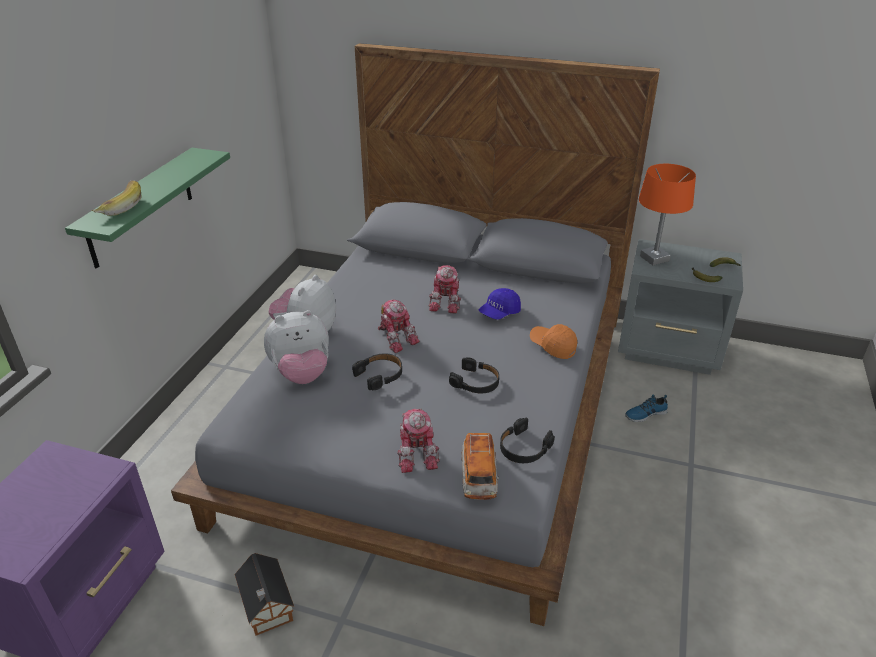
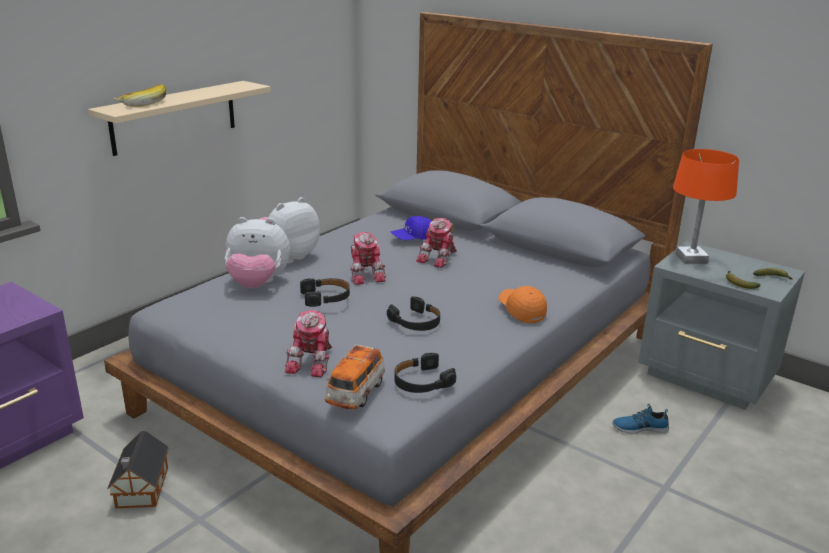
camera: 20 degrees right, 10 degrees down
green shelf [65,148,230,269] -> beige shelf [88,81,271,156]
blue cap [478,288,521,320] -> blue cap moved to [391,216,433,240]

